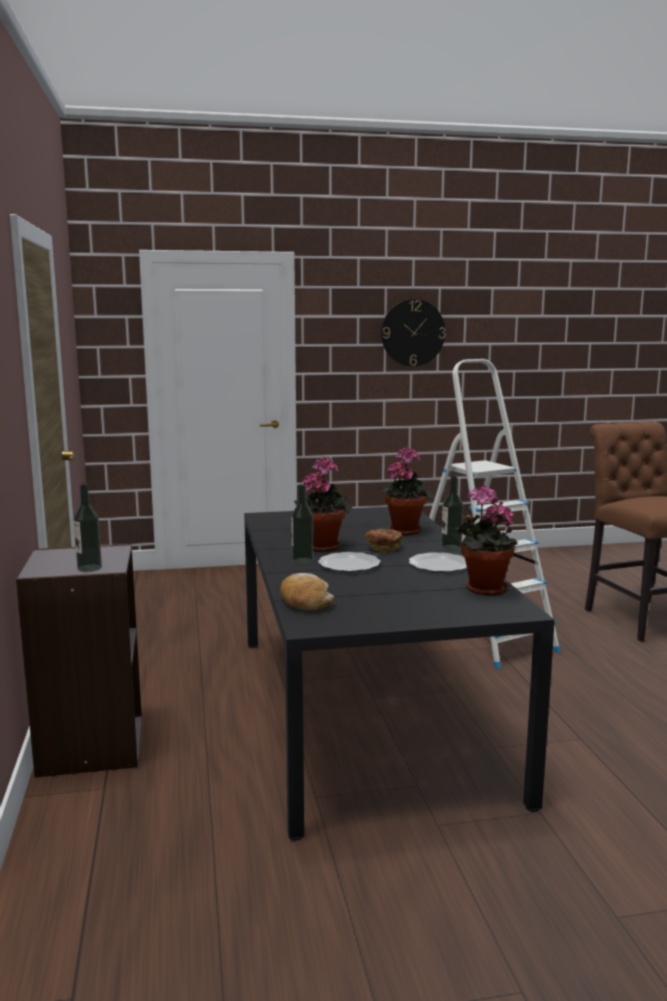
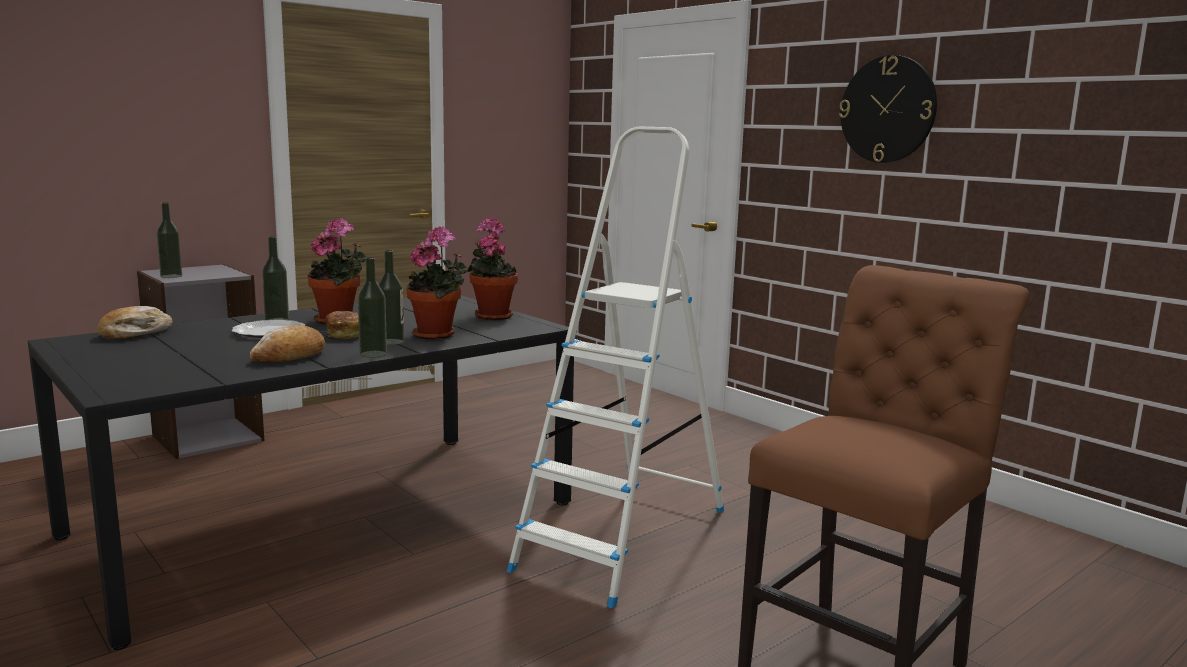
camera: 60 degrees right, 0 degrees up
plate [409,552,467,573] -> bread [250,325,325,363]
potted plant [455,485,517,596] -> potted plant moved to [467,217,518,320]
none -> bottle [378,250,404,345]

